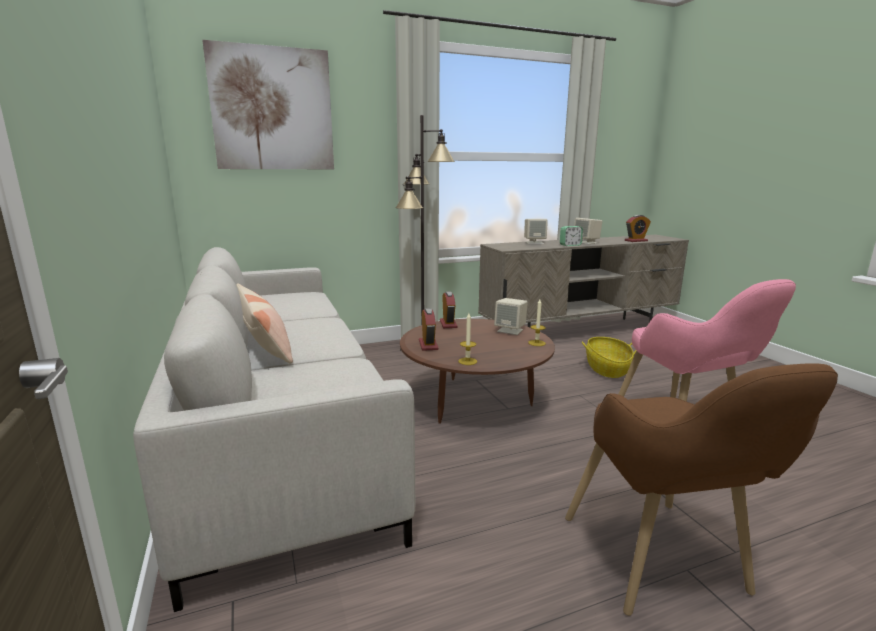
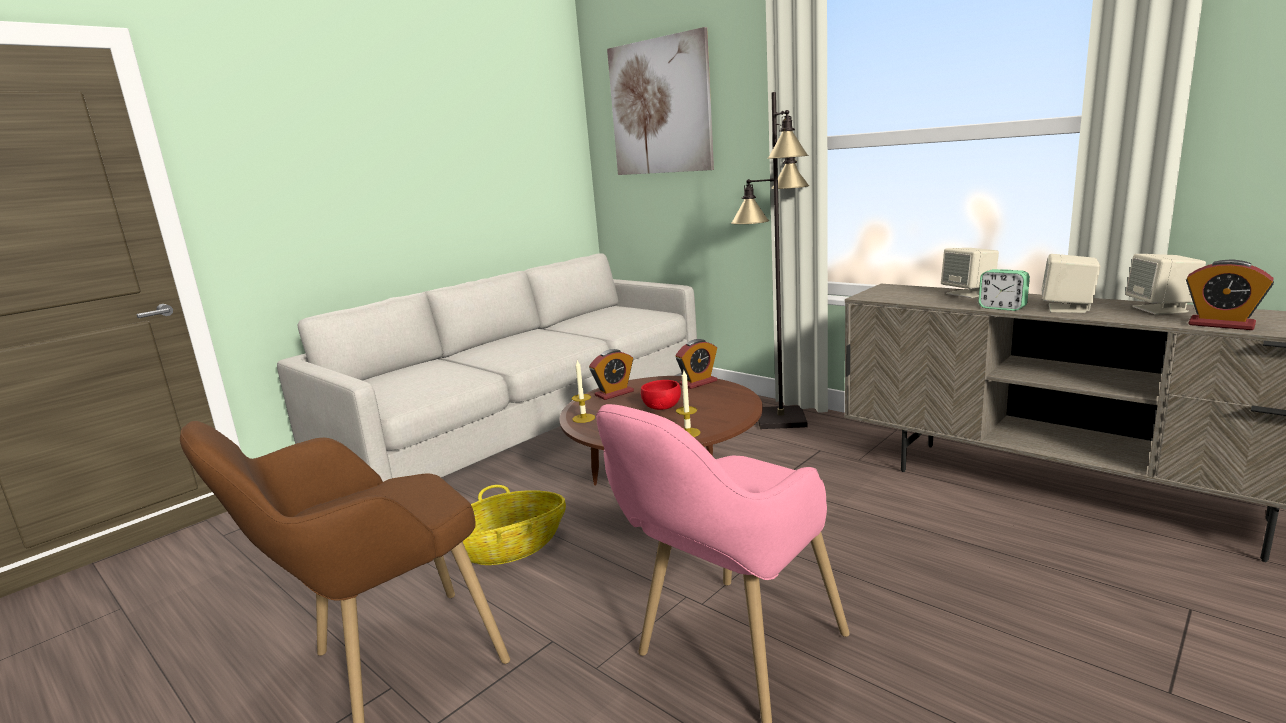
camera: 65 degrees right, 0 degrees up
pillow [236,283,293,363] -> none
beige speaker [494,298,528,335] -> beige speaker moved to [1125,254,1206,315]
basket [582,337,636,378] -> basket moved to [463,485,566,565]
none -> red bowl [641,380,681,410]

